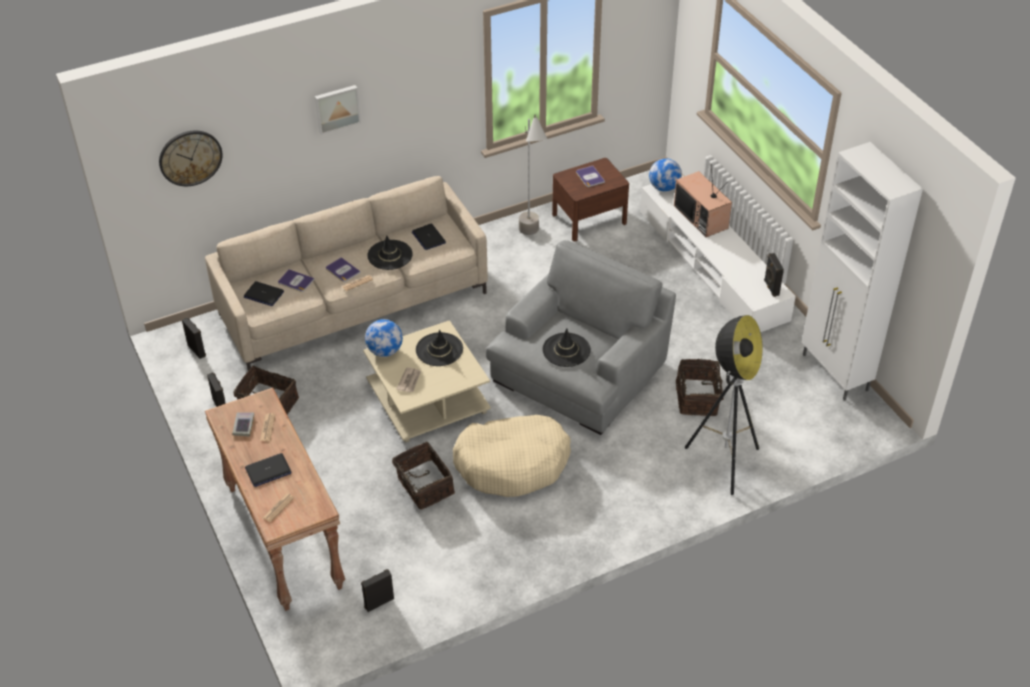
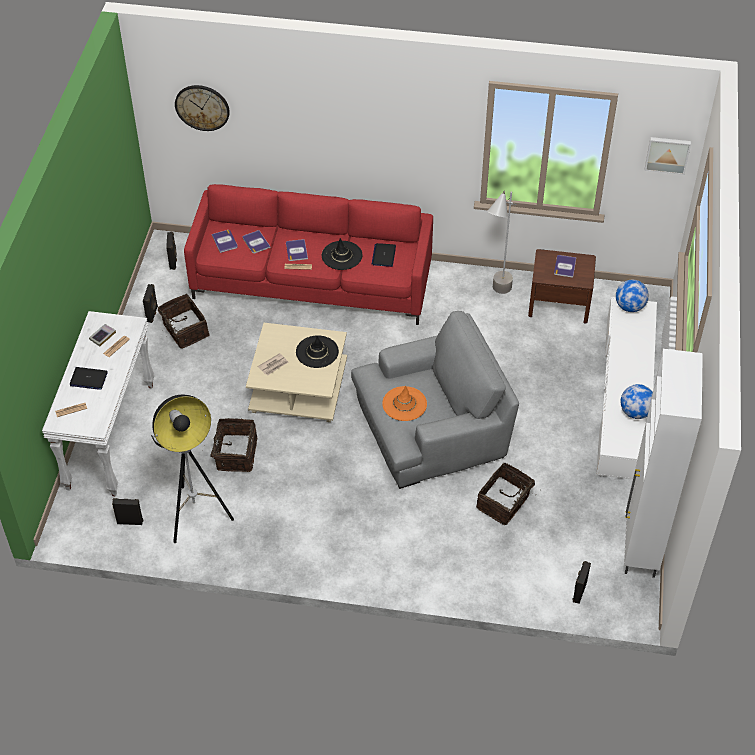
camera: 35 degrees right, 5 degrees up
beige sofa [205,176,488,370] -> red sofa [184,184,433,325]
brown console table [205,388,345,611] -> white console table [42,311,155,497]
laptop [244,281,284,306] -> book [212,230,238,253]
picture [315,85,361,135] -> picture moved to [645,137,691,175]
globe [365,319,403,357] -> globe moved to [620,384,653,419]
beige dog bed [453,415,571,497] -> none
black hat [542,328,591,367] -> orange hat [382,386,427,421]
television [674,164,732,237] -> none
floor lamp [685,315,763,495] -> floor lamp moved to [151,394,234,543]
black speaker [764,253,784,297] -> black speaker moved to [572,561,591,604]

